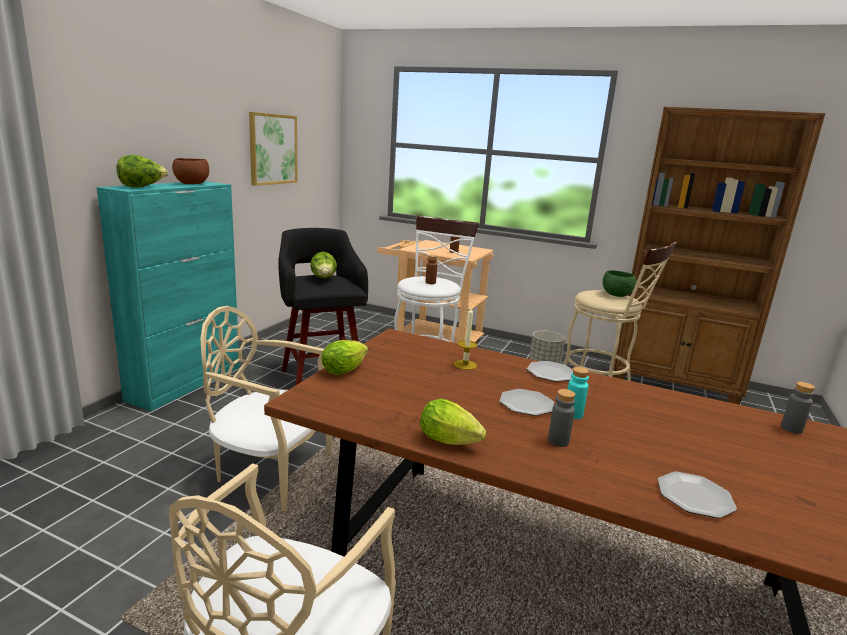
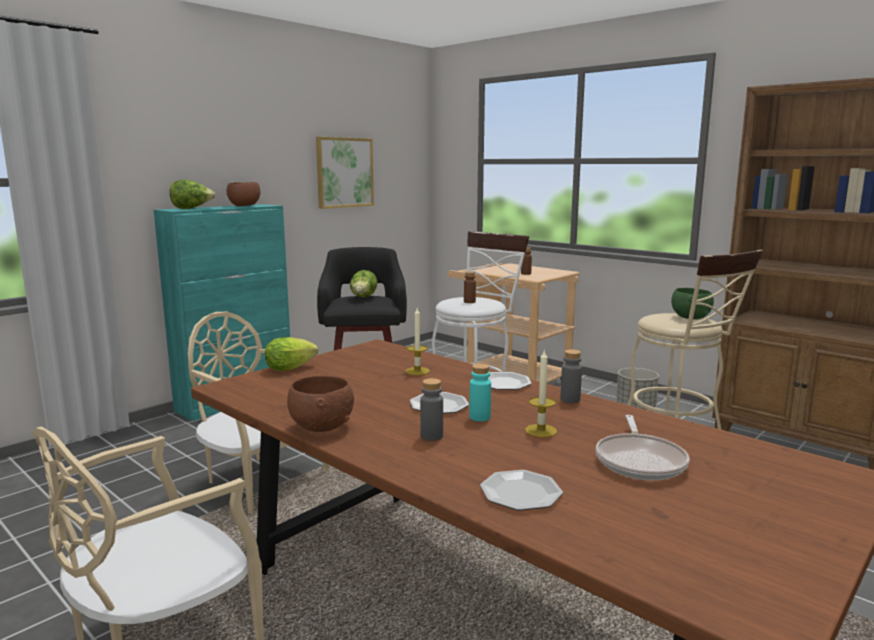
camera: 20 degrees right, 5 degrees down
lettuce [420,398,486,445] -> brown bowl [287,376,354,432]
grey bottle [781,382,815,434] -> grey bottle moved to [560,349,582,403]
none -> candle [525,349,557,437]
none -> frying pan [596,415,690,481]

